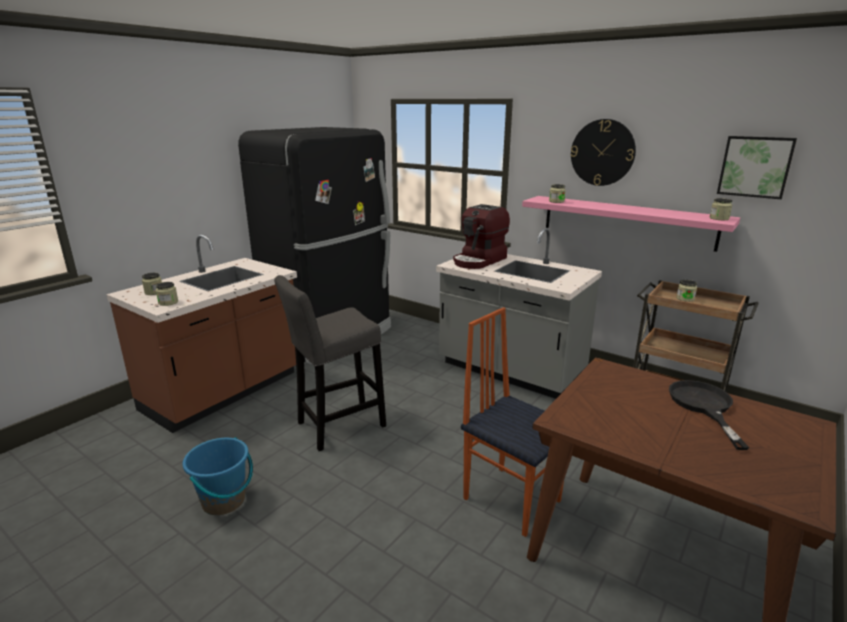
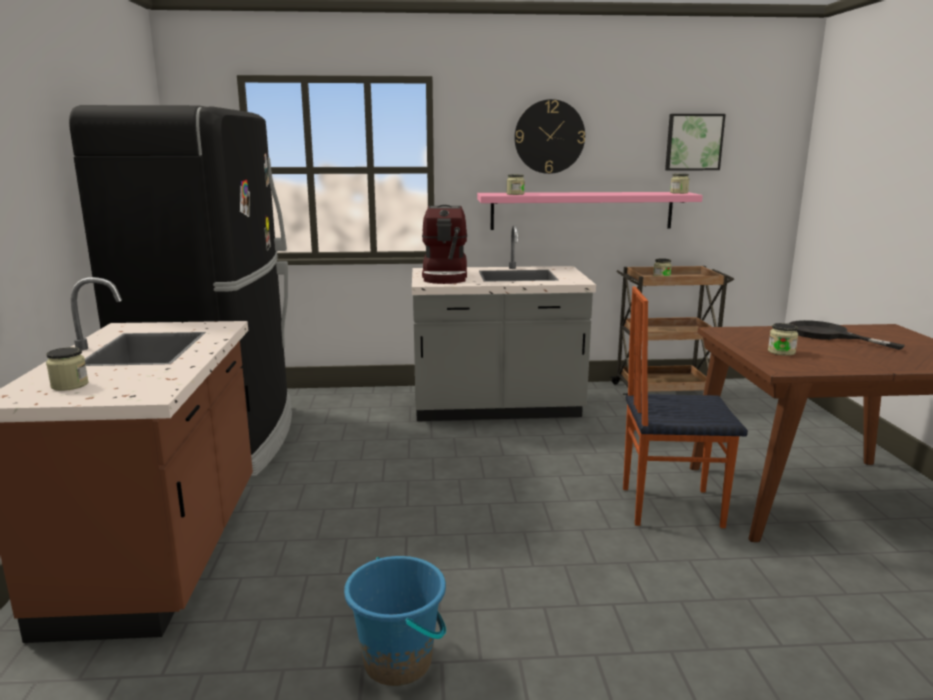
camera: 40 degrees left, 5 degrees down
jar [156,282,178,306] -> jar moved to [768,323,798,356]
grey stool [274,275,386,451] -> none

